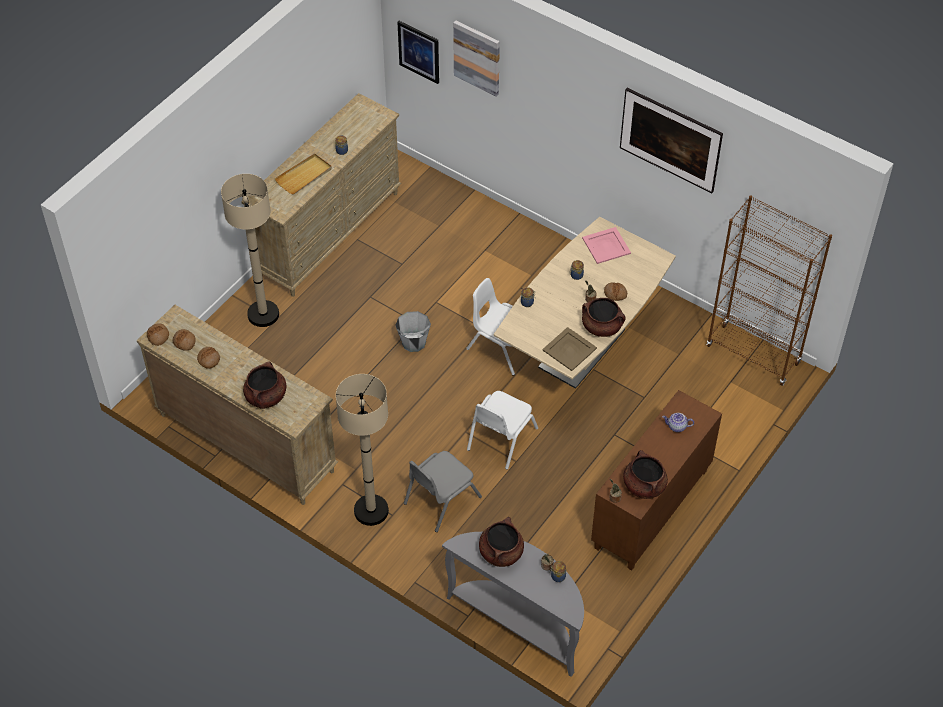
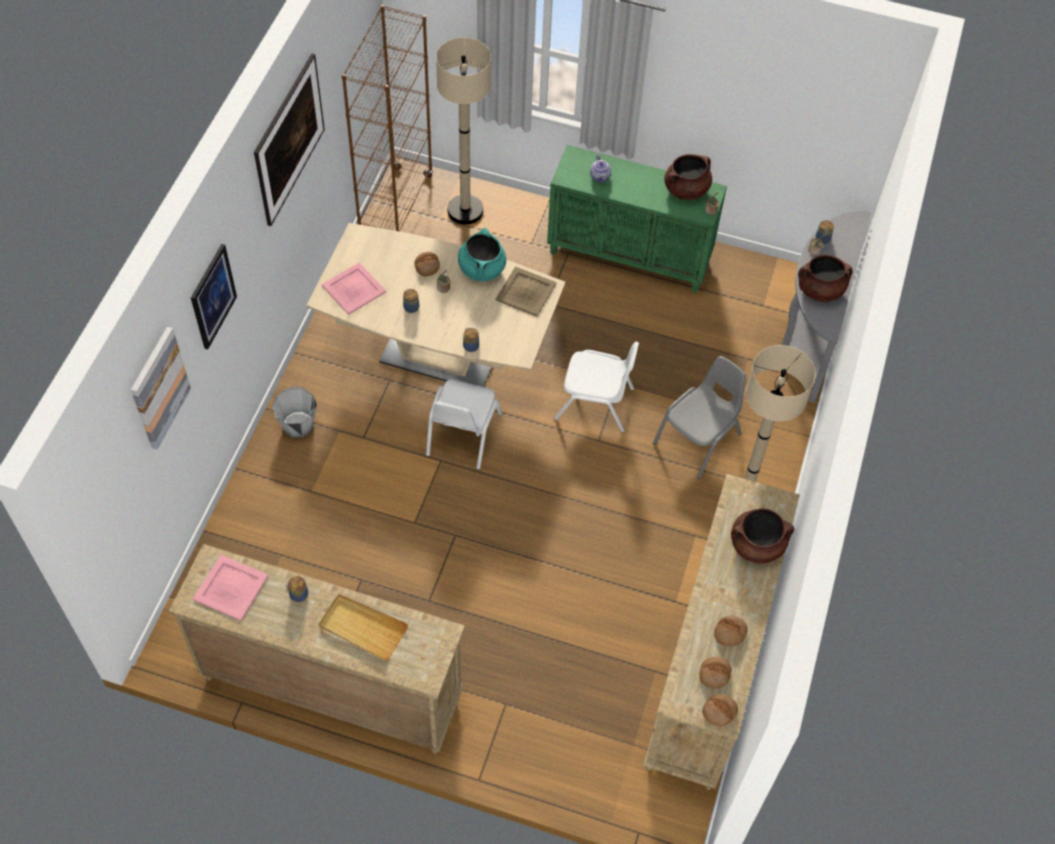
camera: 110 degrees left, 5 degrees up
beige floor lamp [221,174,279,327] -> beige floor lamp moved to [436,38,491,225]
grey bucket [395,311,431,352] -> grey bucket moved to [272,386,317,438]
picture [397,21,439,84] -> picture moved to [191,244,237,350]
grey chair [404,451,482,532] -> grey chair turned 75 degrees counterclockwise [653,356,746,479]
brown cooking pot [582,298,625,337] -> turquoise cooking pot [458,228,506,281]
brown cabinet [591,390,722,571] -> green cabinet [547,145,727,293]
none -> pink tray [193,555,268,621]

